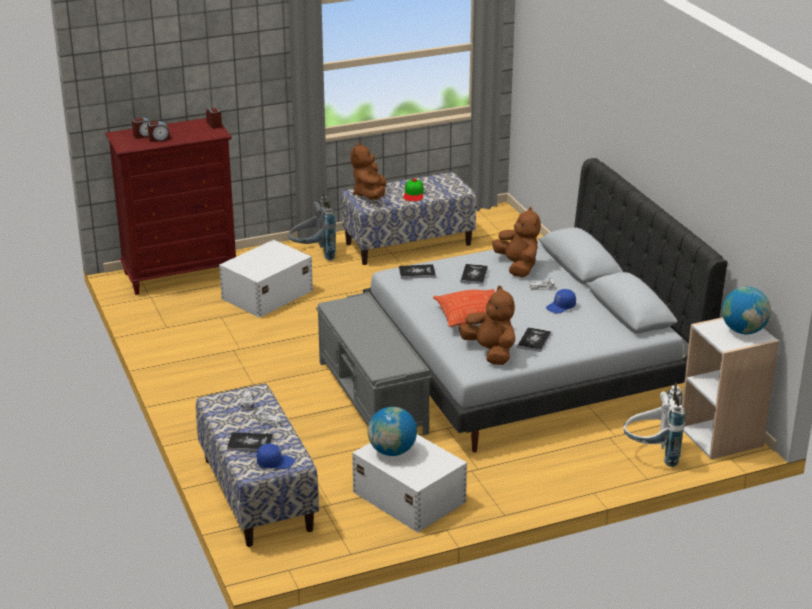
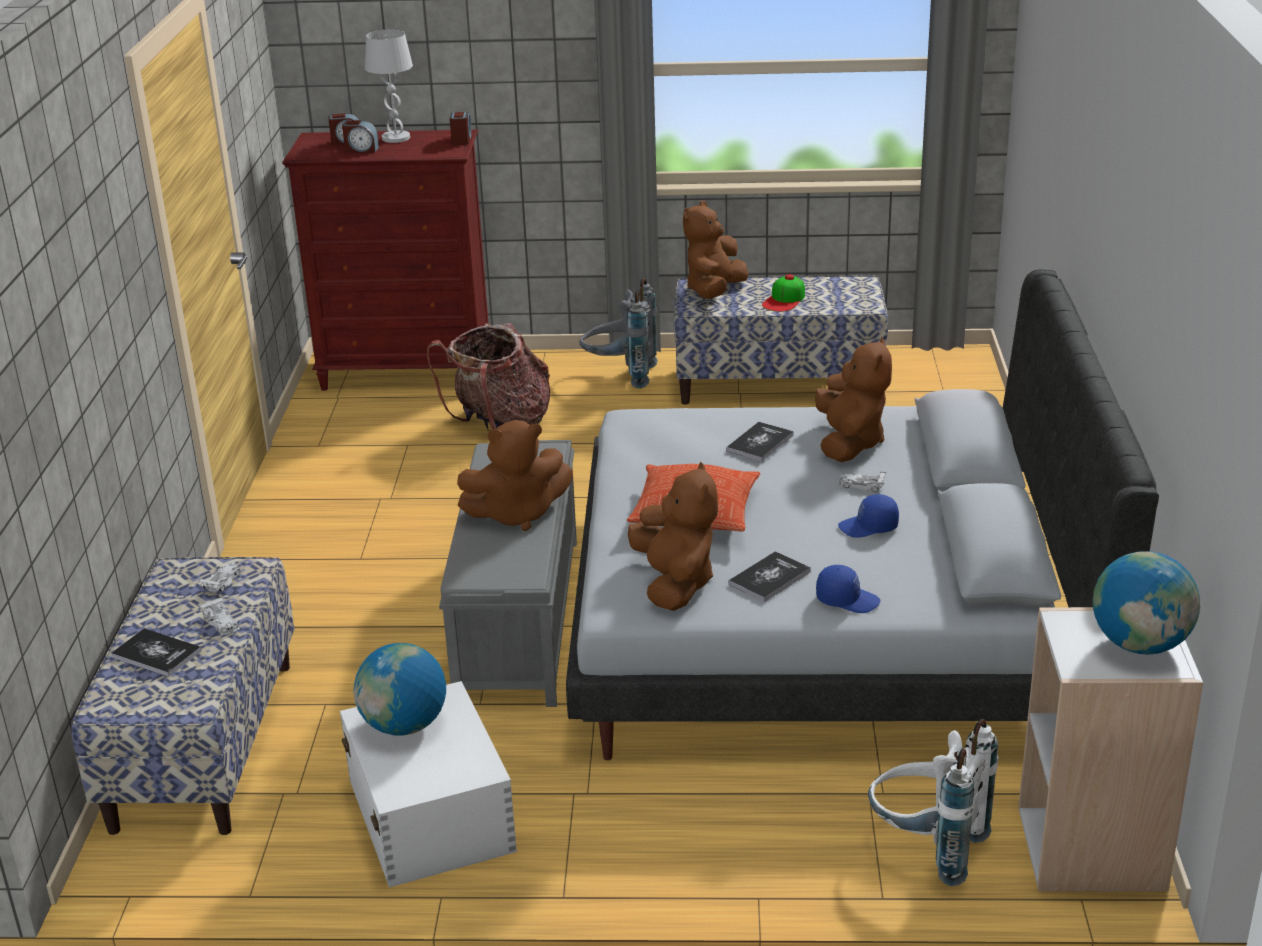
camera: 25 degrees right, 0 degrees up
white storage box [219,240,313,318] -> backpack [427,323,550,431]
blue cap [257,443,295,469] -> blue cap moved to [816,565,881,613]
book [399,264,436,279] -> none
none -> white table lamp [365,30,413,143]
none -> brown plush toy [457,420,573,531]

